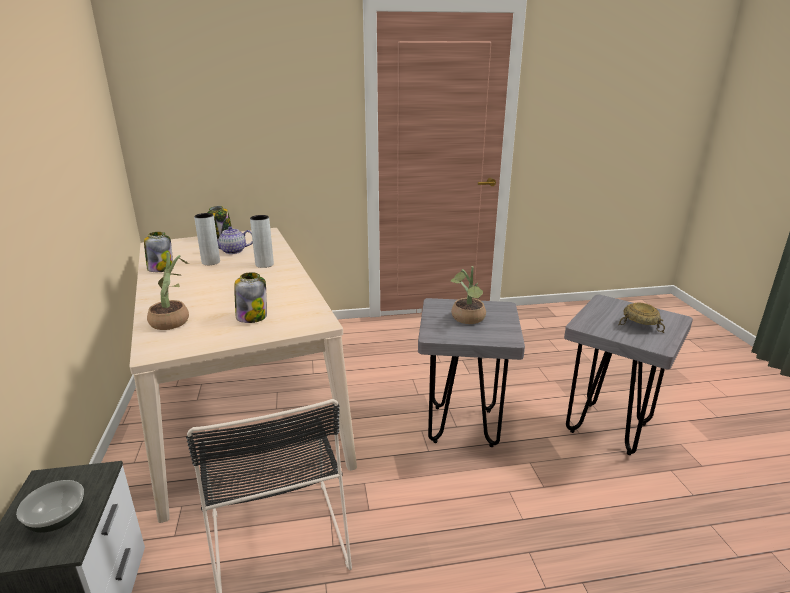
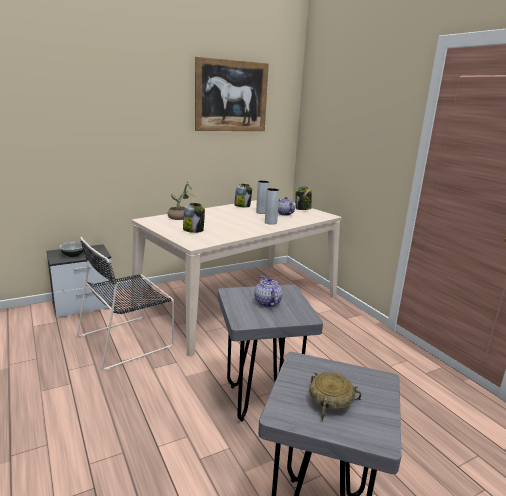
camera: 70 degrees right, 5 degrees down
potted plant [451,266,486,324] -> teapot [254,276,282,307]
none -> picture [195,57,269,131]

